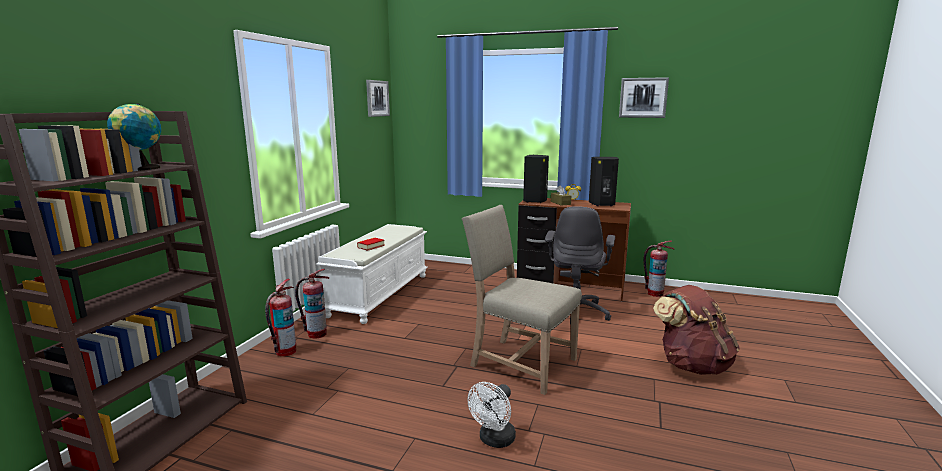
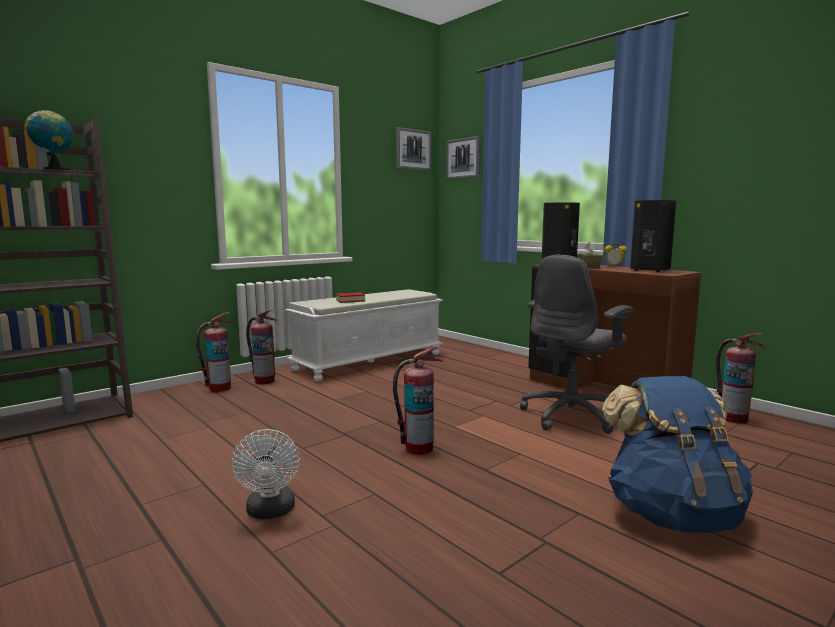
camera: 30 degrees right, 5 degrees down
beige chair [462,205,582,395] -> fire extinguisher [393,346,444,455]
white fan [468,382,516,448] -> white fan turned 75 degrees counterclockwise [232,429,300,519]
picture [619,77,669,118] -> picture moved to [446,136,481,180]
brown backpack [653,285,740,375] -> blue backpack [602,376,753,533]

